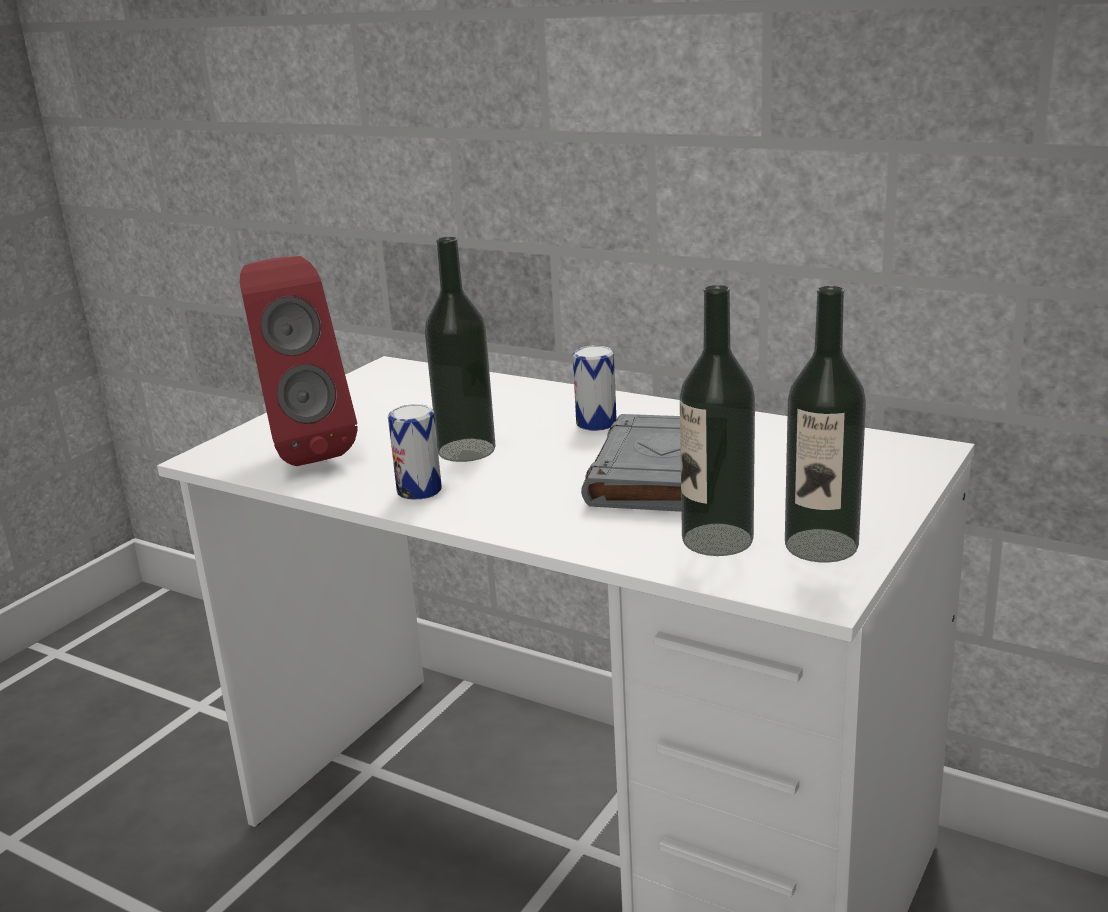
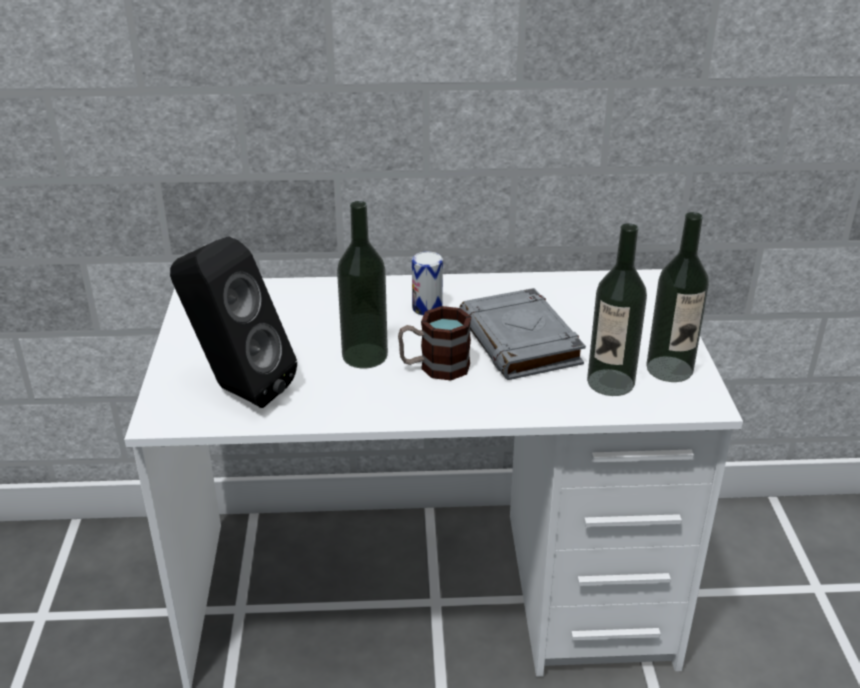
camera: 35 degrees left, 10 degrees up
red speaker [240,256,358,466] -> black speaker [170,236,297,408]
can [388,404,442,500] -> none
none -> mug [398,306,471,380]

